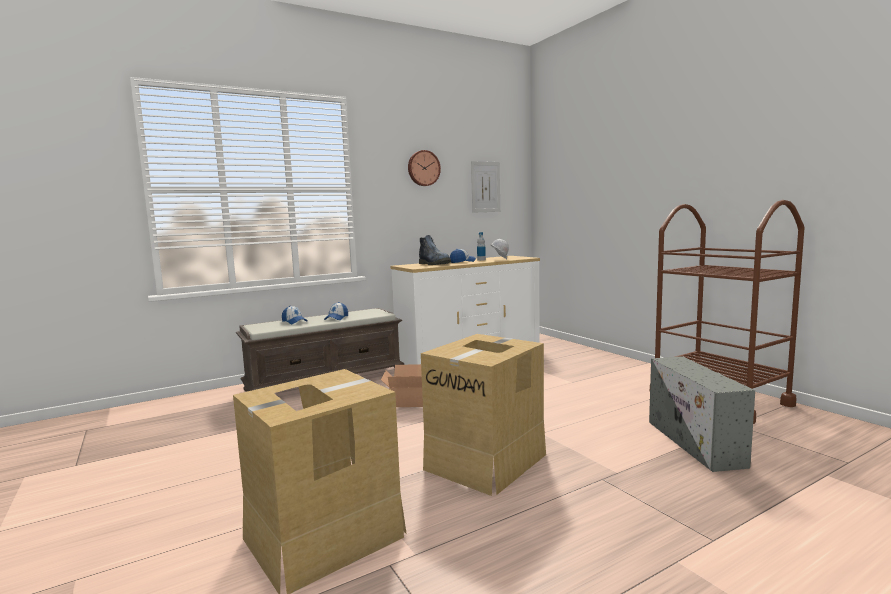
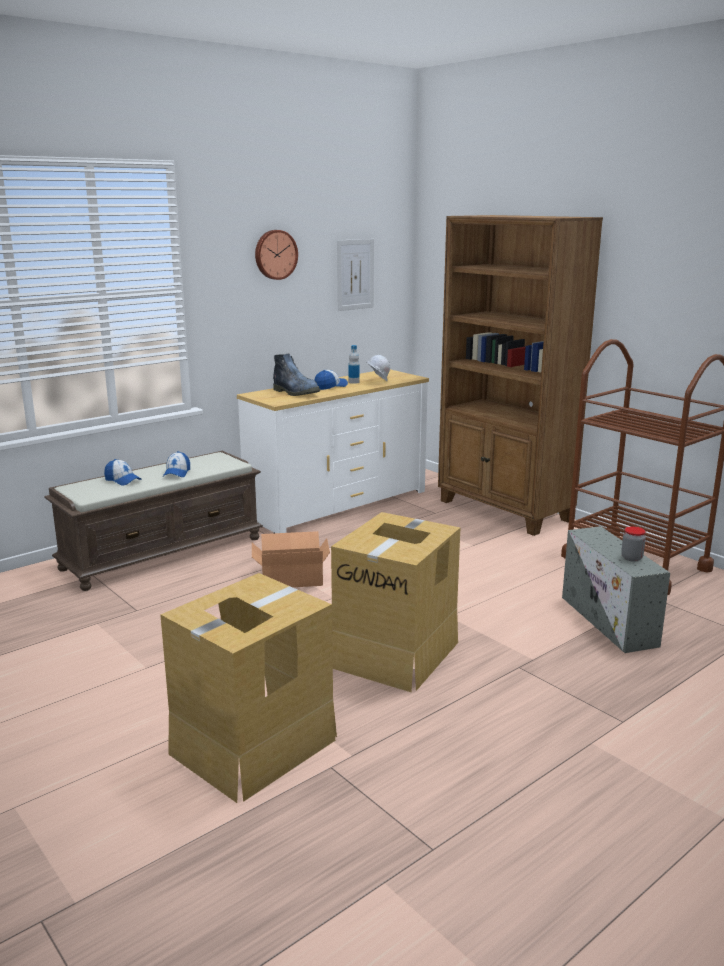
camera: 10 degrees left, 10 degrees up
none -> brown bookcase [438,215,603,536]
none -> jar [621,526,646,562]

